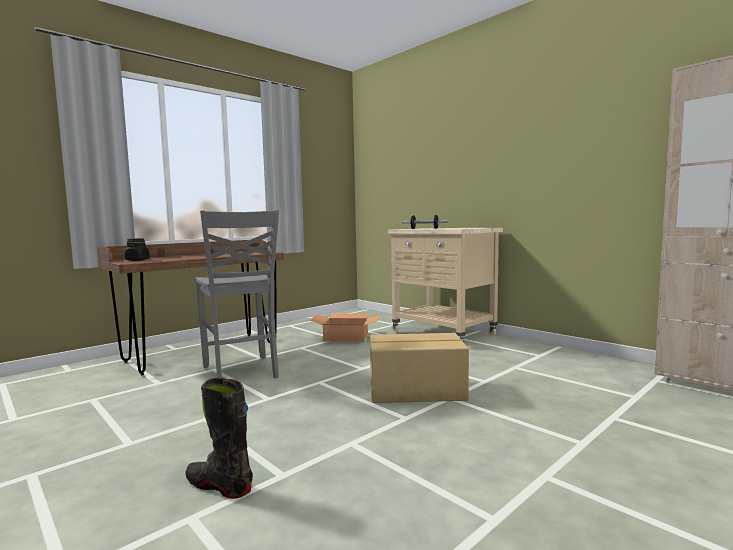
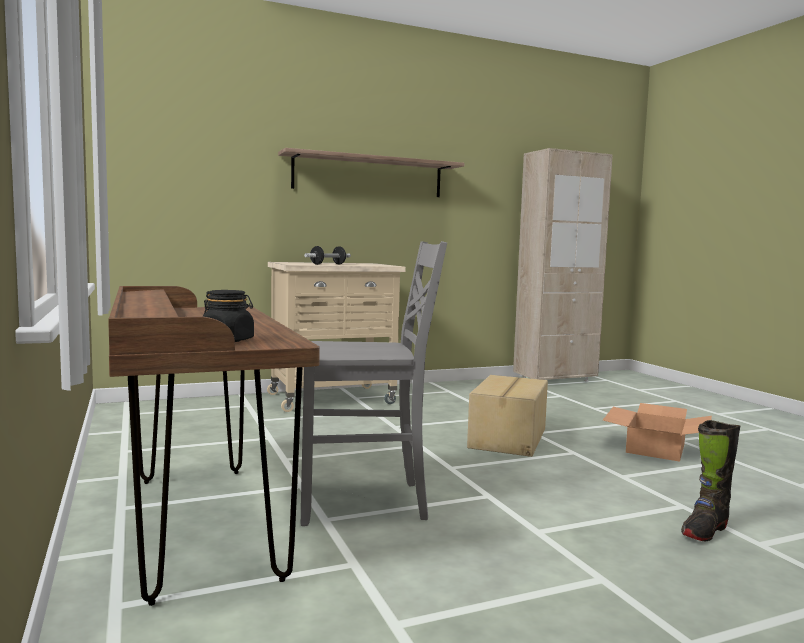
camera: 70 degrees left, 0 degrees up
cardboard box [310,313,380,342] -> cardboard box moved to [603,403,712,462]
none -> shelf [278,148,464,197]

